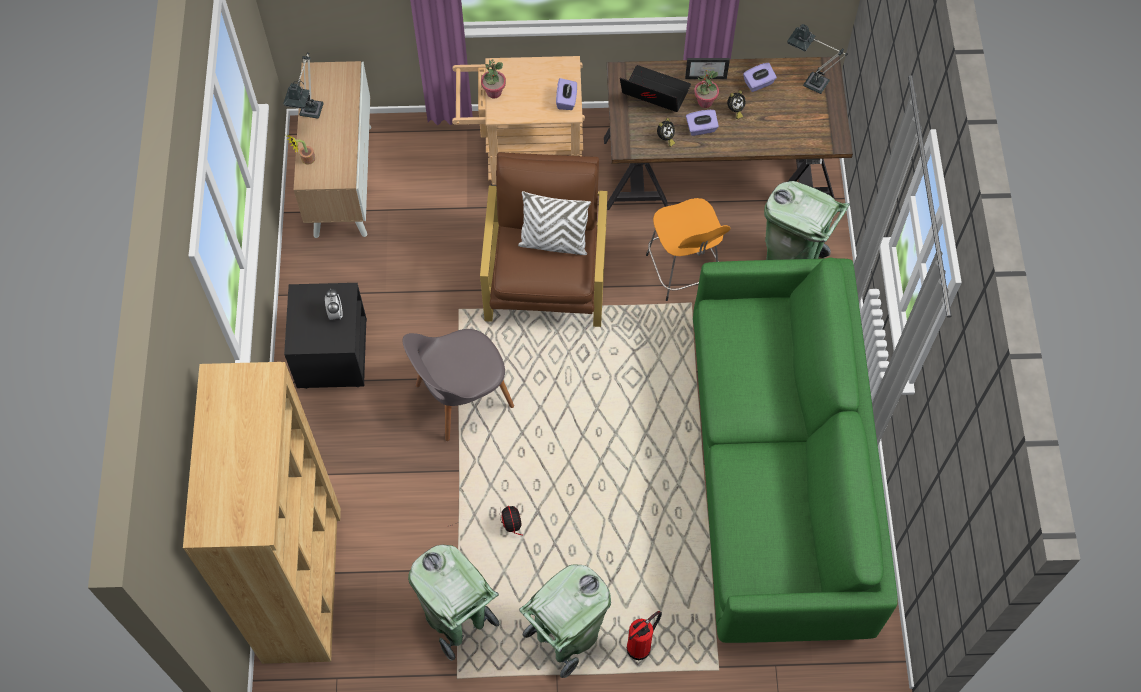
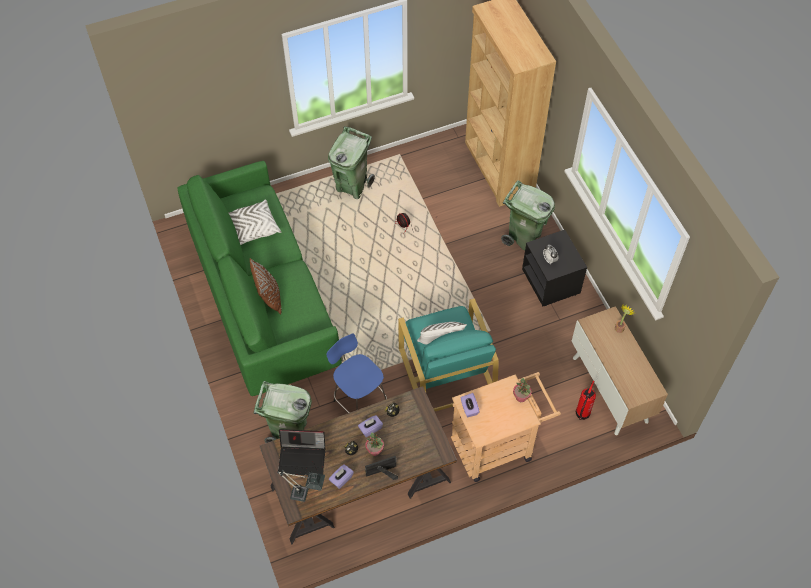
camera: 160 degrees right, 5 degrees down
table lamp [283,53,324,119] -> none
grey chair [403,329,514,441] -> none
green trash can [408,544,499,661] -> green trash can moved to [501,180,555,250]
brown armchair [480,152,608,327] -> turquoise armchair [398,298,499,411]
laptop [620,65,691,112] -> laptop moved to [278,429,325,475]
fire extinguisher [627,611,662,660] -> fire extinguisher moved to [576,380,596,420]
orange stool [646,198,730,301] -> blue stool [326,334,387,413]
none -> white pillow [228,199,281,245]
none -> brown pillow [250,258,281,315]

